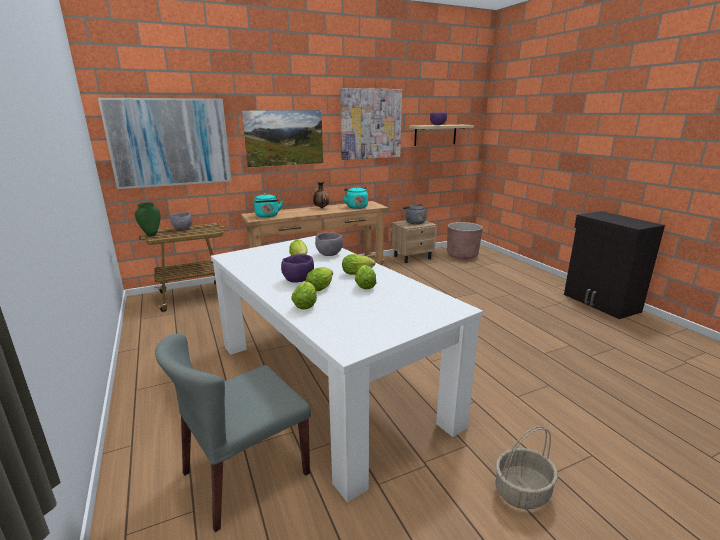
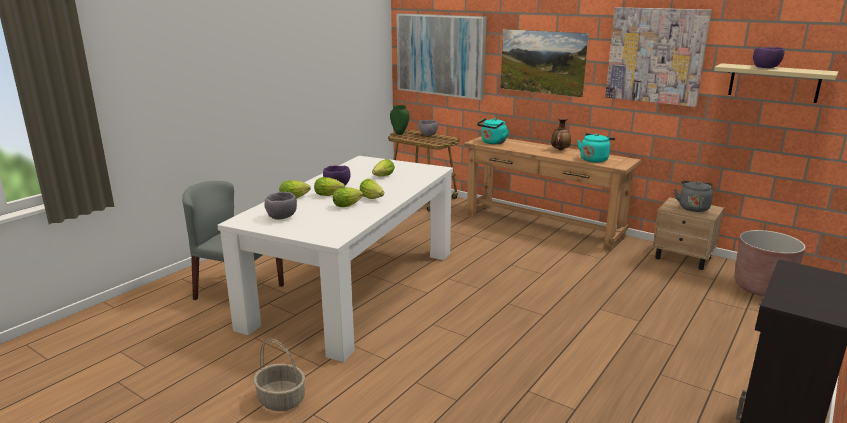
camera: 60 degrees right, 0 degrees up
grey bowl [315,232,343,256] -> grey bowl moved to [264,192,297,220]

